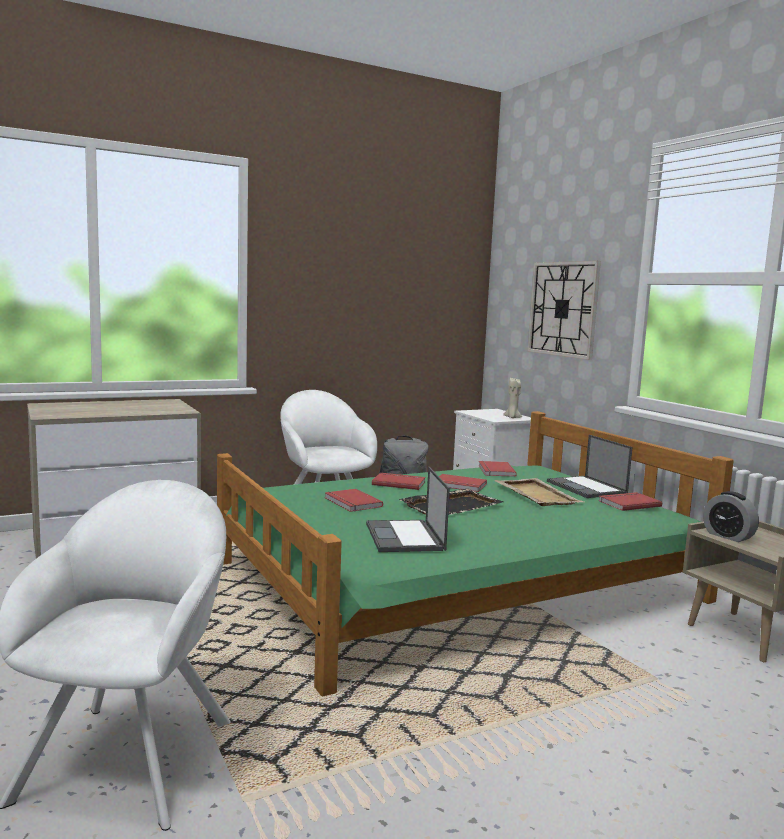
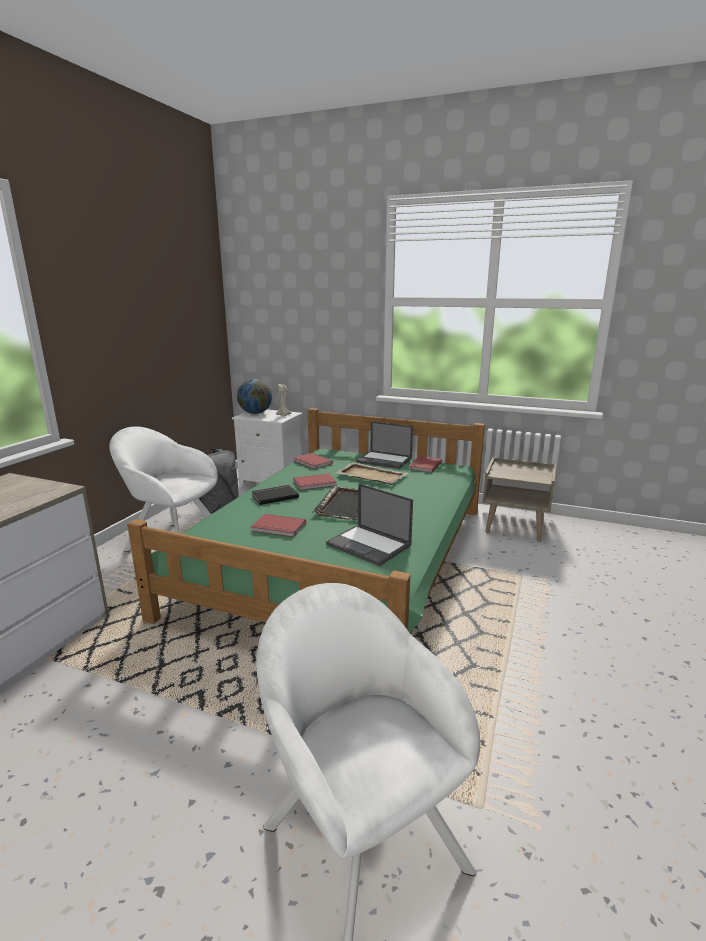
camera: 40 degrees left, 10 degrees up
red book [372,473,425,490] -> black book [251,485,299,505]
wall clock [528,261,601,360] -> none
alarm clock [703,491,759,542] -> none
none -> globe [237,379,272,414]

